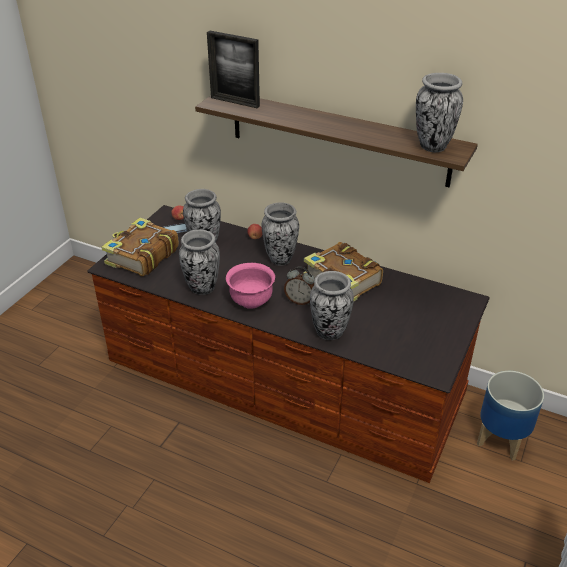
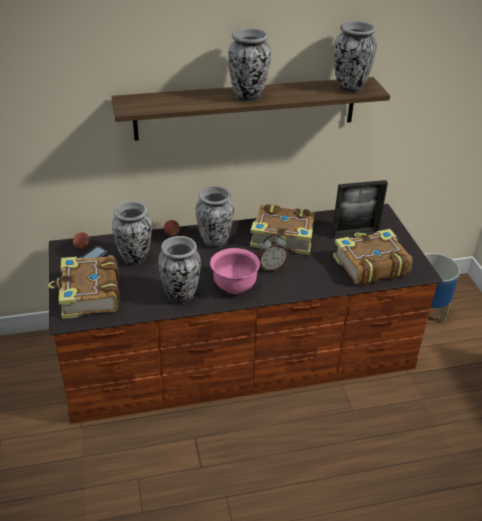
camera: 40 degrees left, 0 degrees up
picture frame [207,31,260,108] -> picture frame moved to [332,180,388,238]
vase [310,271,354,340] -> vase moved to [228,28,271,102]
none -> book [333,229,413,285]

